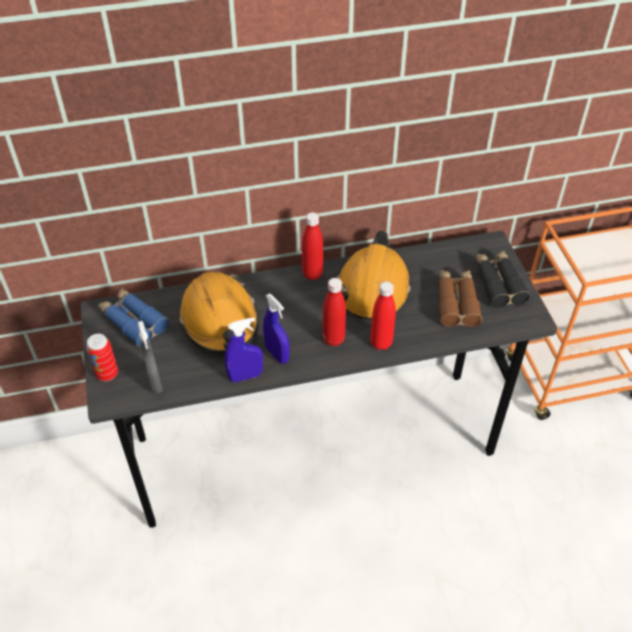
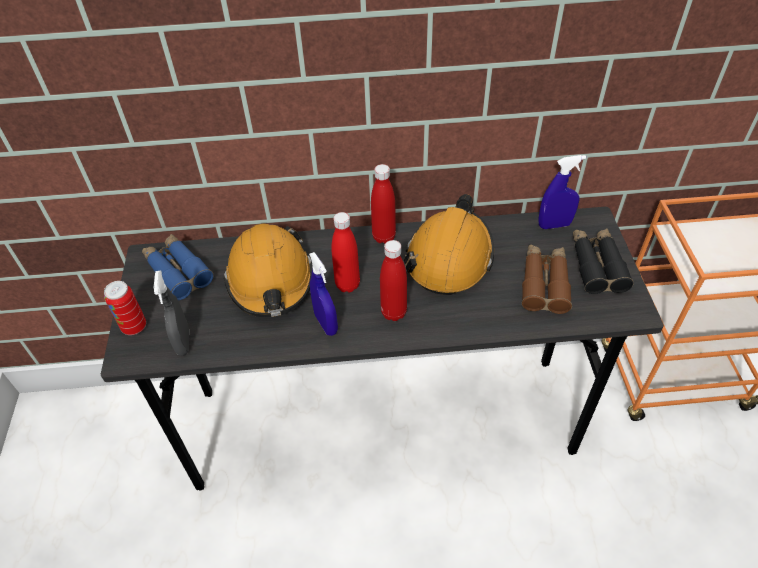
camera: 10 degrees right, 0 degrees up
blue spray bottle [225,318,263,382] -> blue spray bottle moved to [539,155,586,229]
red bottle [370,281,396,350] -> red bottle moved to [332,212,360,292]

